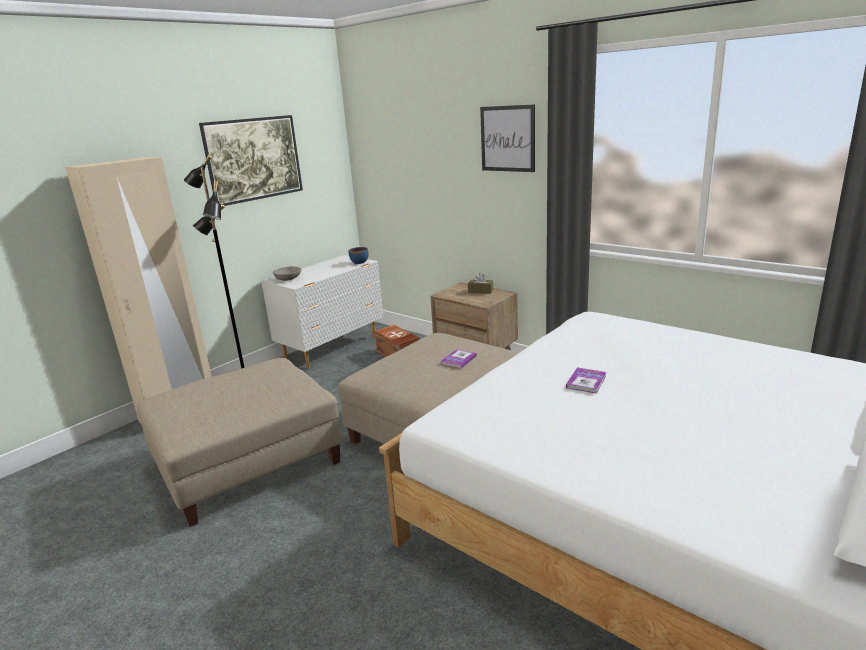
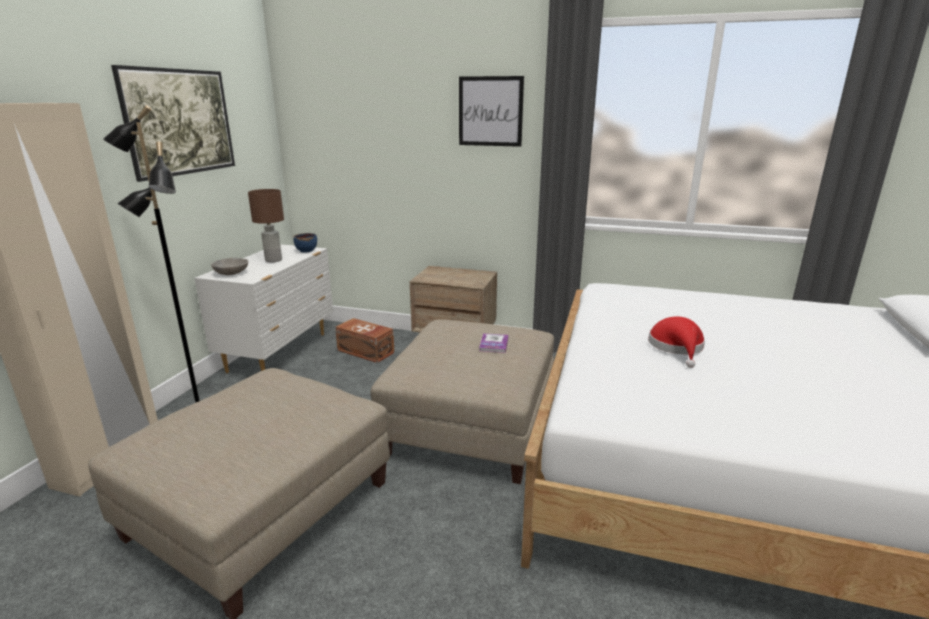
camera: 25 degrees left, 0 degrees up
brown tissue box [468,273,493,294] -> none
book [566,368,606,394] -> red hat [648,316,705,368]
none -> brown table lamp [248,189,284,263]

